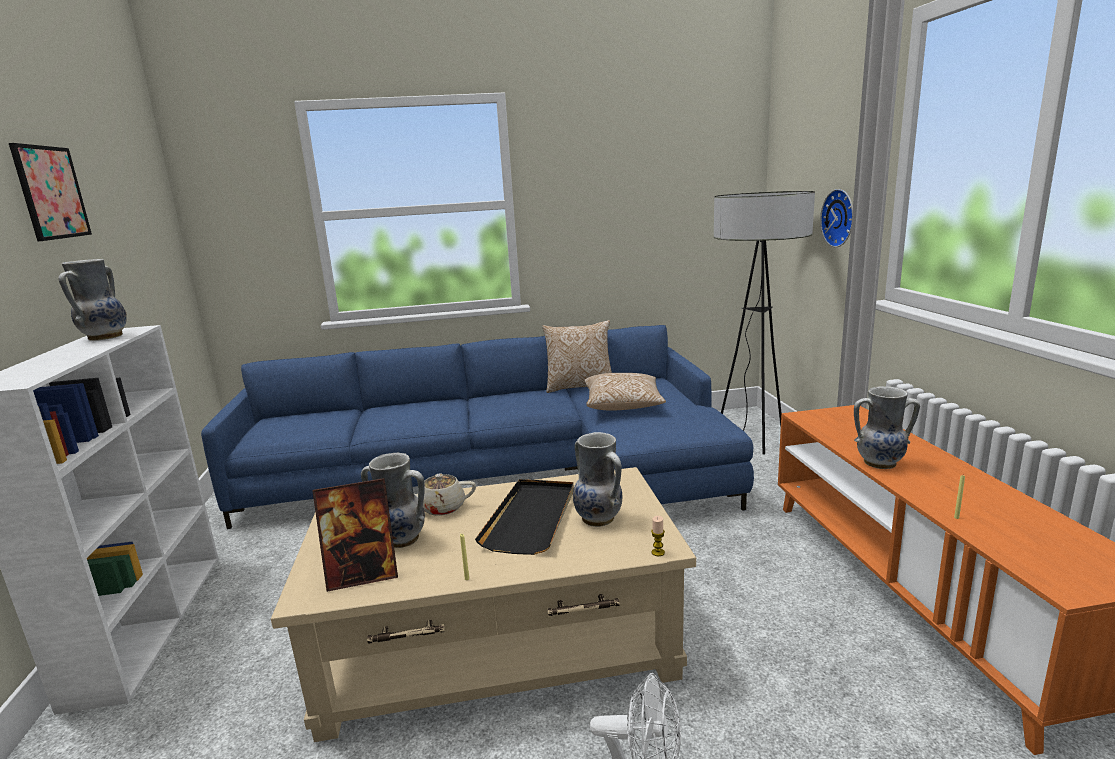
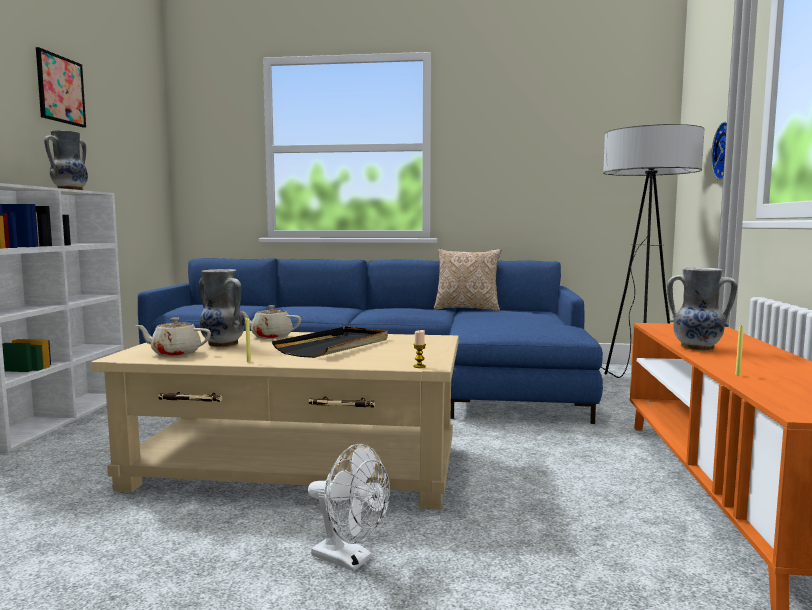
camera: 15 degrees right, 10 degrees down
picture frame [313,478,398,592] -> beige teapot [135,317,211,357]
vase [573,432,622,527] -> none
pillow [584,373,666,411] -> none

